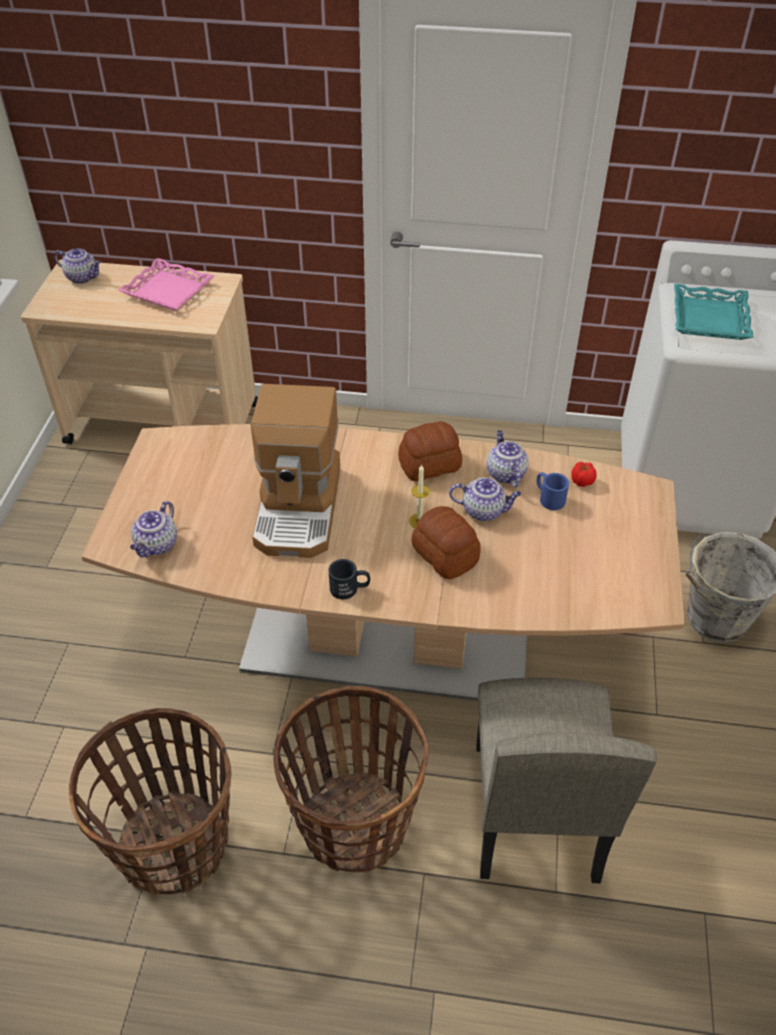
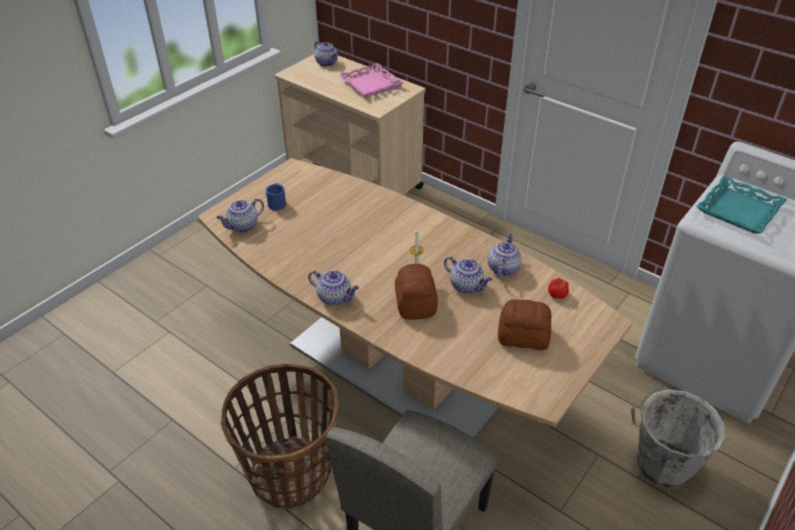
camera: 30 degrees right, 5 degrees down
basket [68,708,232,895] -> none
coffee machine [251,384,340,558] -> none
black mug [328,559,370,599] -> teapot [308,270,359,306]
bread [398,421,462,482] -> bread moved to [498,299,551,350]
blue mug [537,472,569,510] -> blue mug moved to [266,183,286,211]

